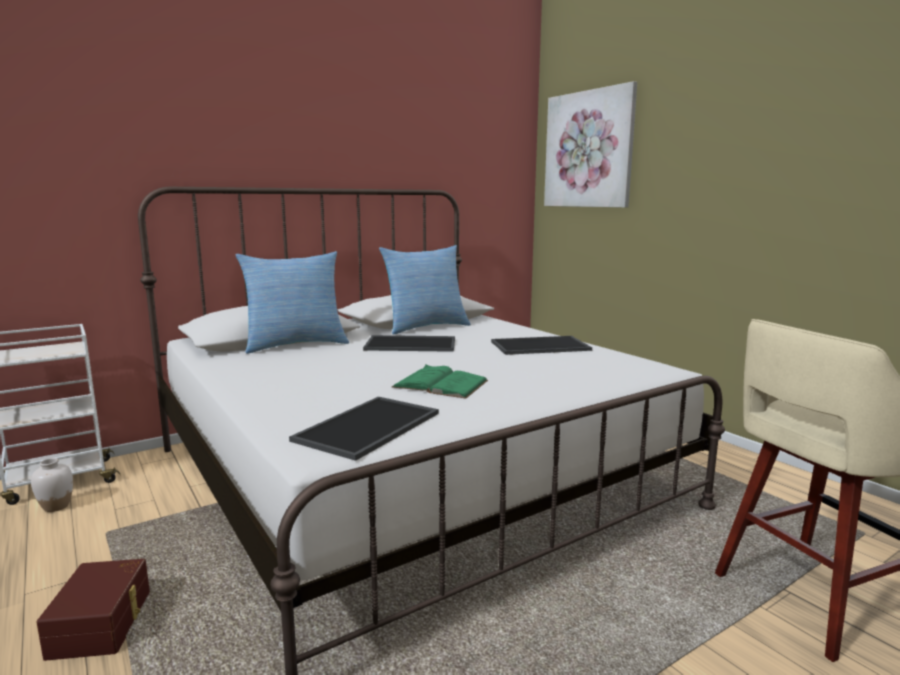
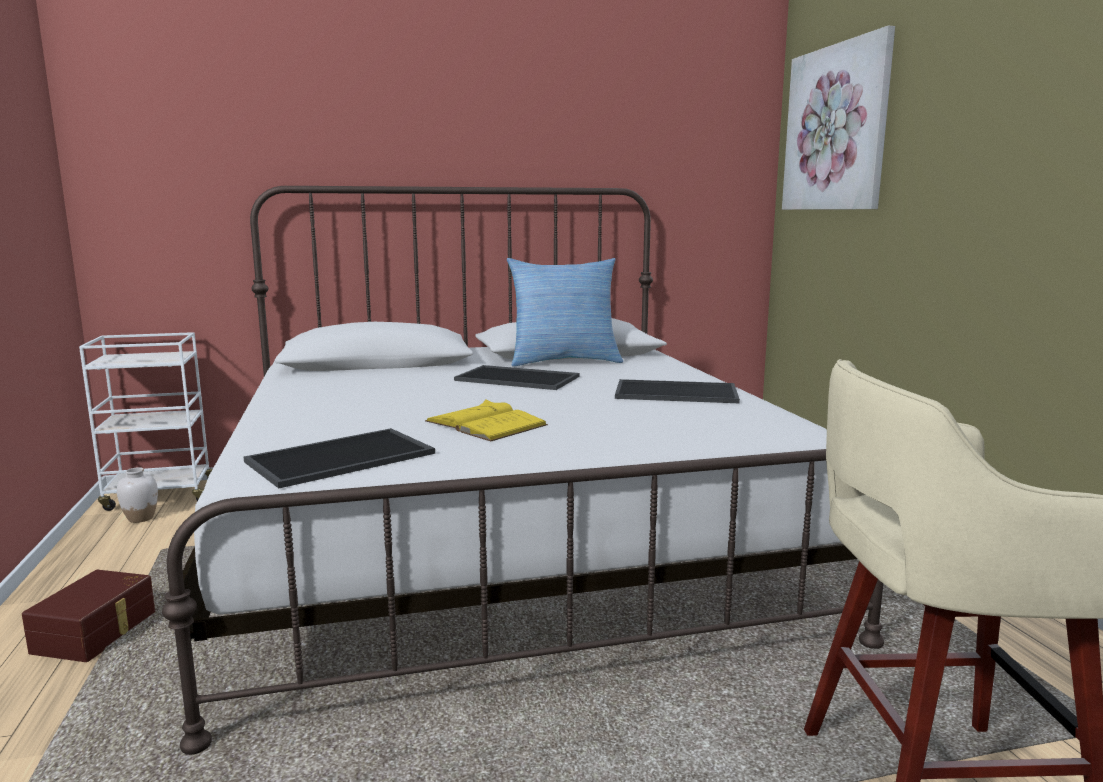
camera: 20 degrees right, 0 degrees up
pillow [235,251,349,354] -> none
green book [392,365,488,399] -> yellow book [425,399,548,441]

